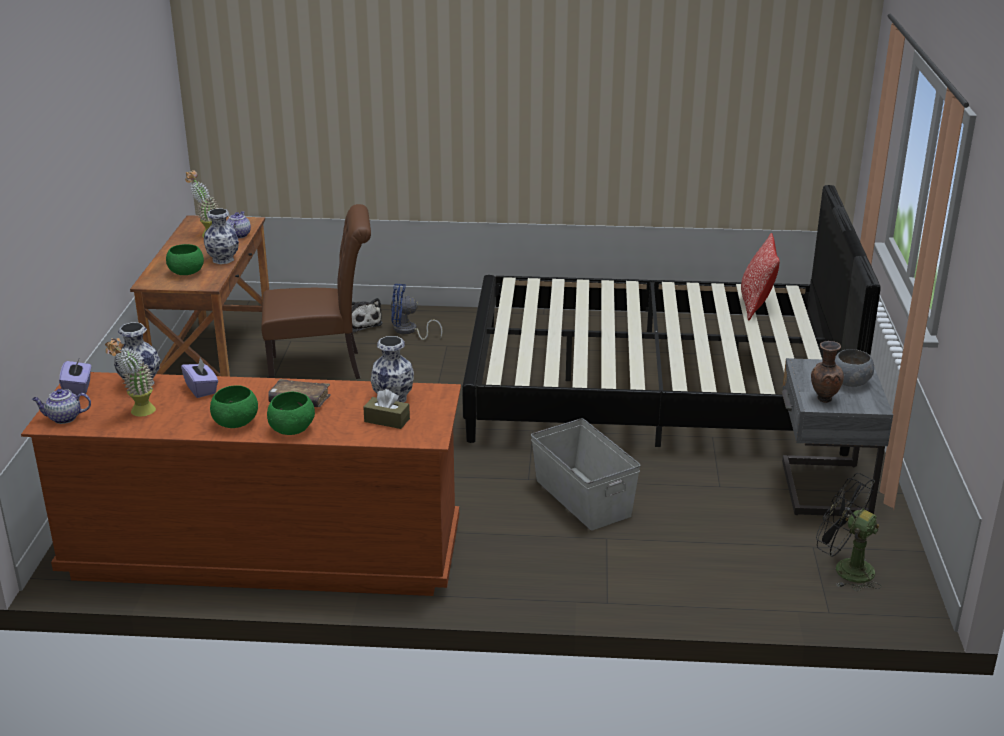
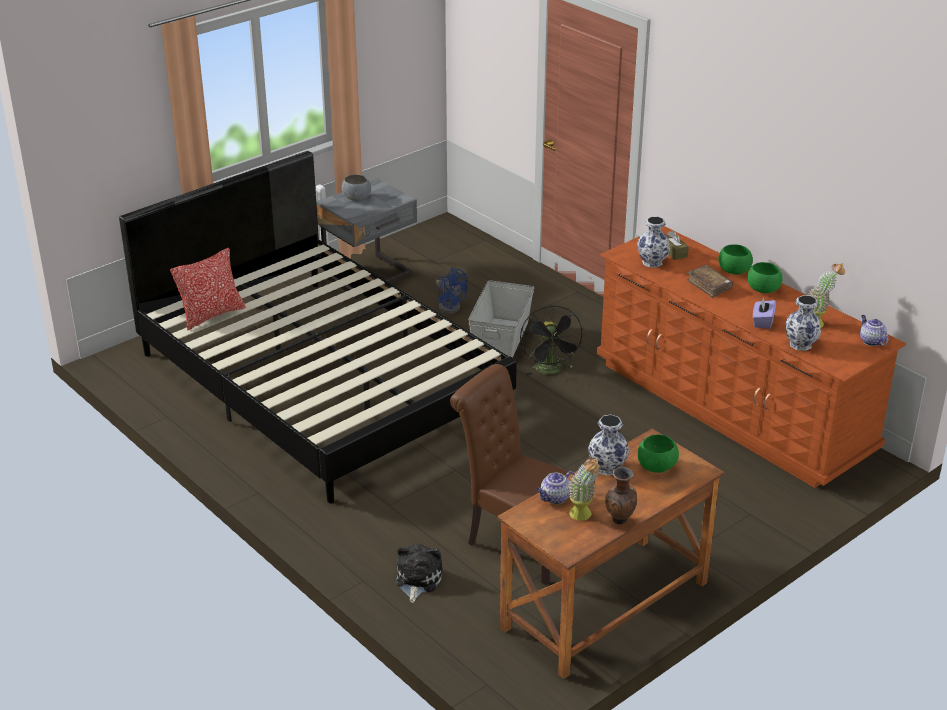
camera: 135 degrees left, 5 degrees up
teapot [32,389,91,424] -> teapot turned 150 degrees counterclockwise [860,315,888,346]
purple tissue box [59,357,91,396] -> none
blue fan [391,284,443,340] -> blue fan moved to [436,267,468,314]
brown vase [811,341,844,403] -> brown vase moved to [605,467,637,524]
black fan [816,473,882,591] -> black fan moved to [520,305,583,375]

